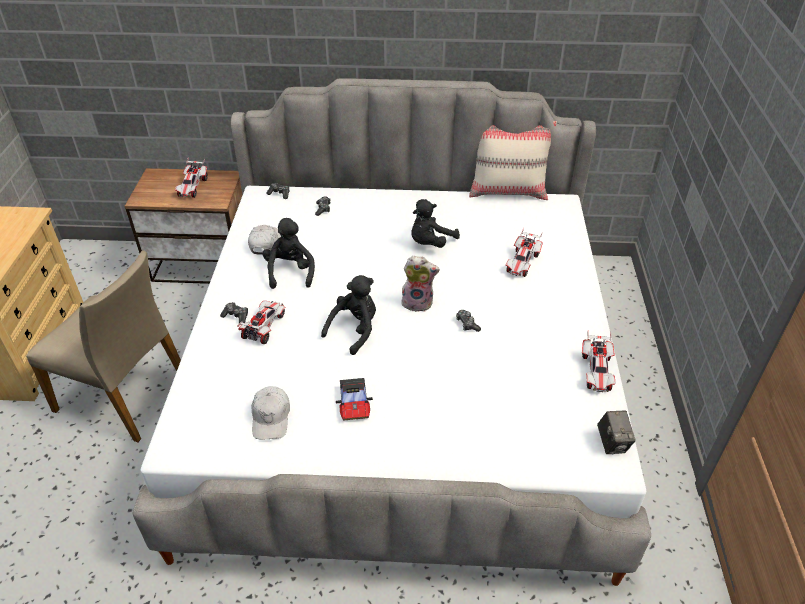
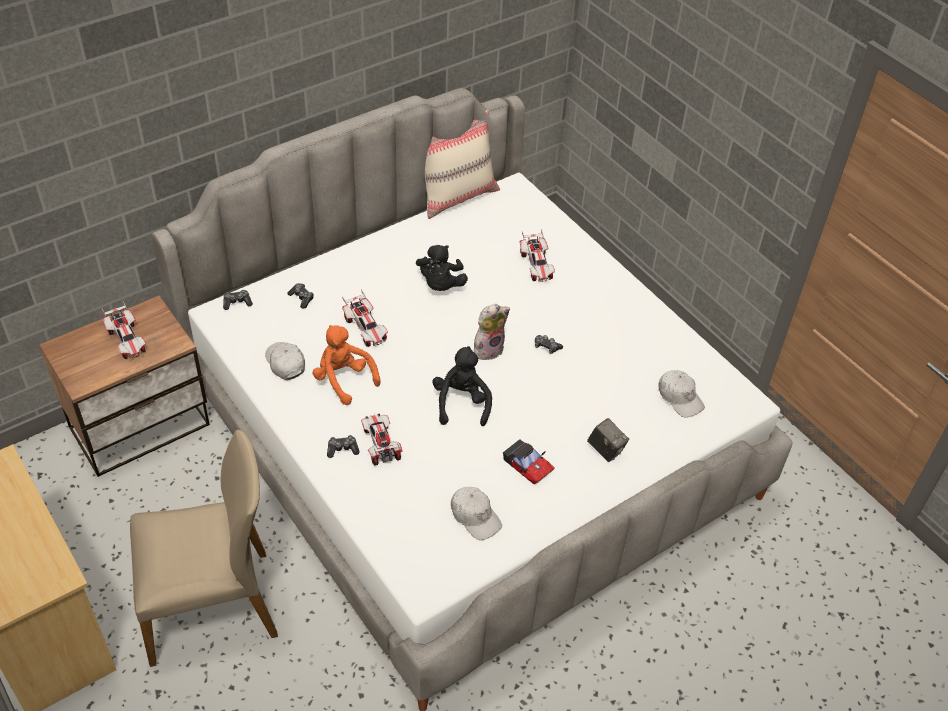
camera: 40 degrees left, 5 degrees up
black plush toy [262,218,315,289] -> orange plush toy [313,325,380,405]
toy car [582,332,615,392] -> toy car moved to [342,289,388,347]
camera [597,410,636,455] -> camera moved to [587,418,629,462]
none -> white cap [658,370,705,418]

